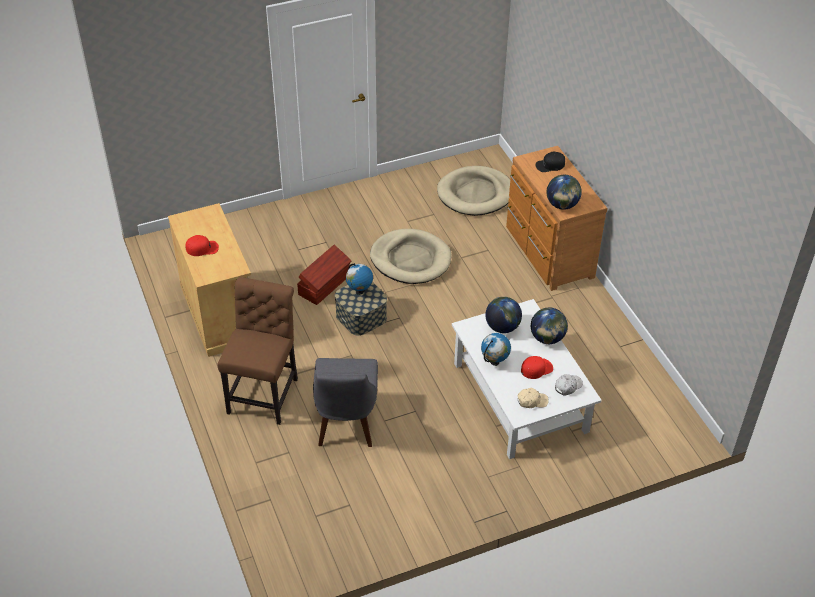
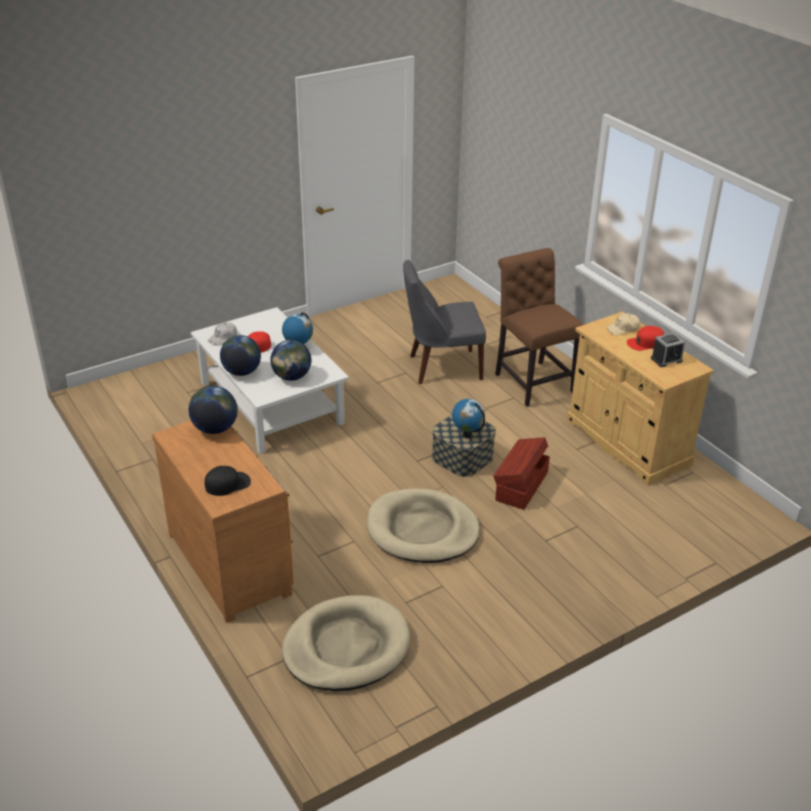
camera: 170 degrees right, 10 degrees down
brown chair [217,277,298,425] -> brown chair turned 150 degrees clockwise [495,248,584,407]
grey chair [313,358,378,447] -> grey chair turned 90 degrees counterclockwise [403,260,486,384]
beige cap [518,388,549,408] -> beige cap moved to [606,313,640,335]
none -> alarm clock [651,333,685,367]

